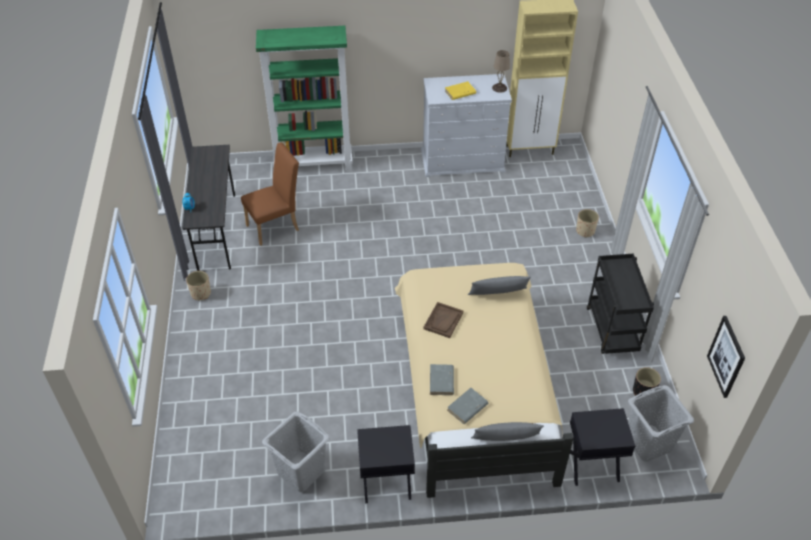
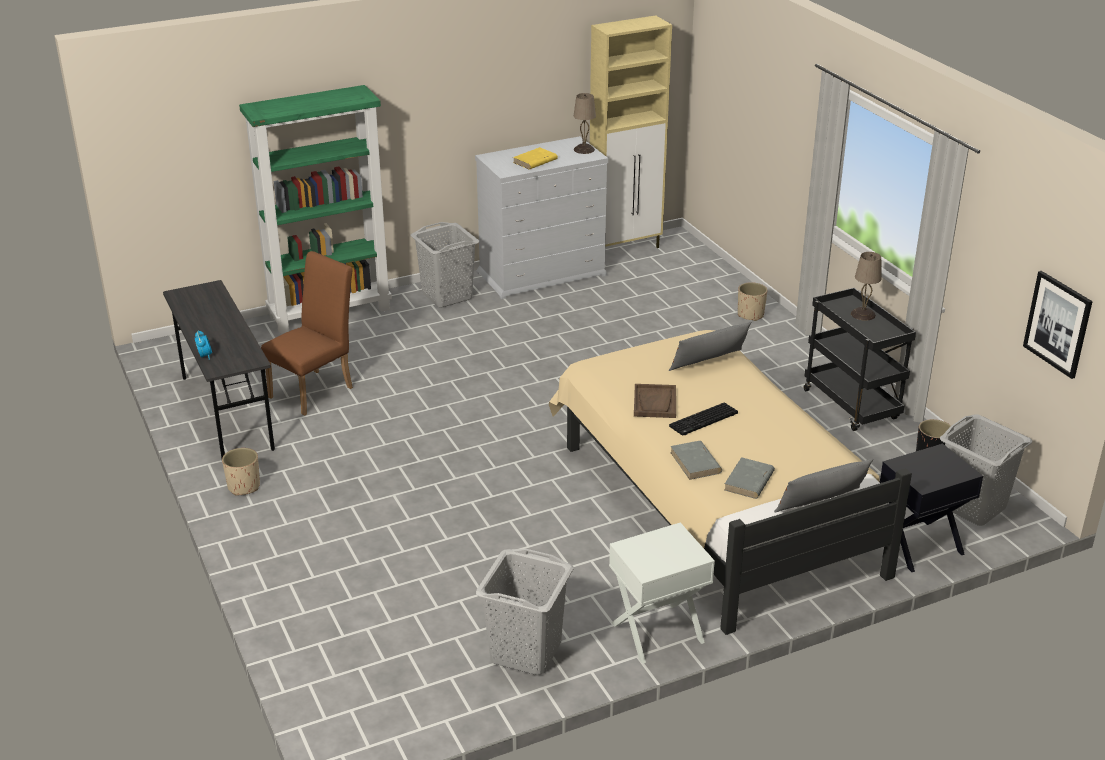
camera: 20 degrees left, 15 degrees down
black nightstand [357,425,415,503] -> white nightstand [609,523,715,664]
none -> grey laundry basket [411,222,479,308]
none -> keyboard [669,402,738,436]
none -> beige table lamp [851,252,881,321]

